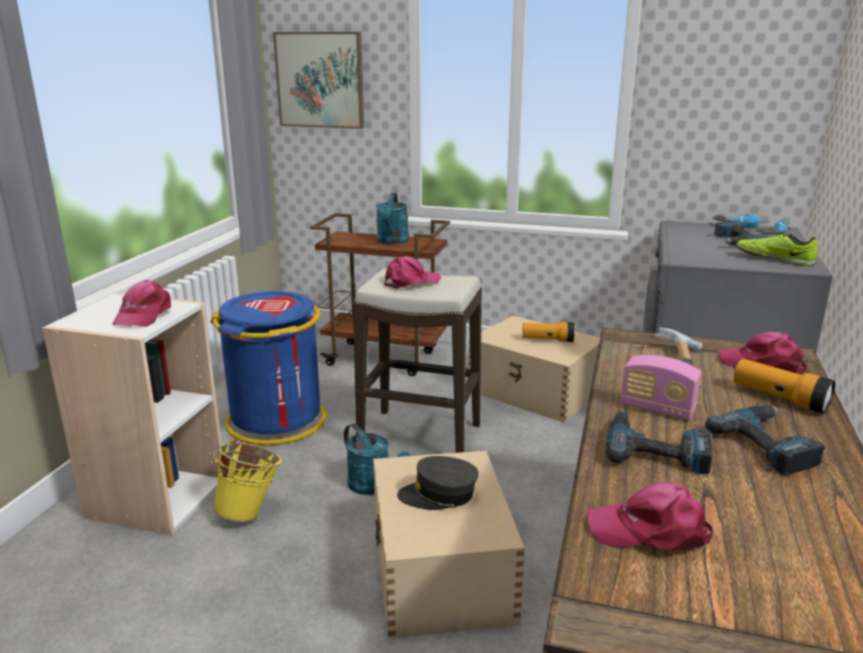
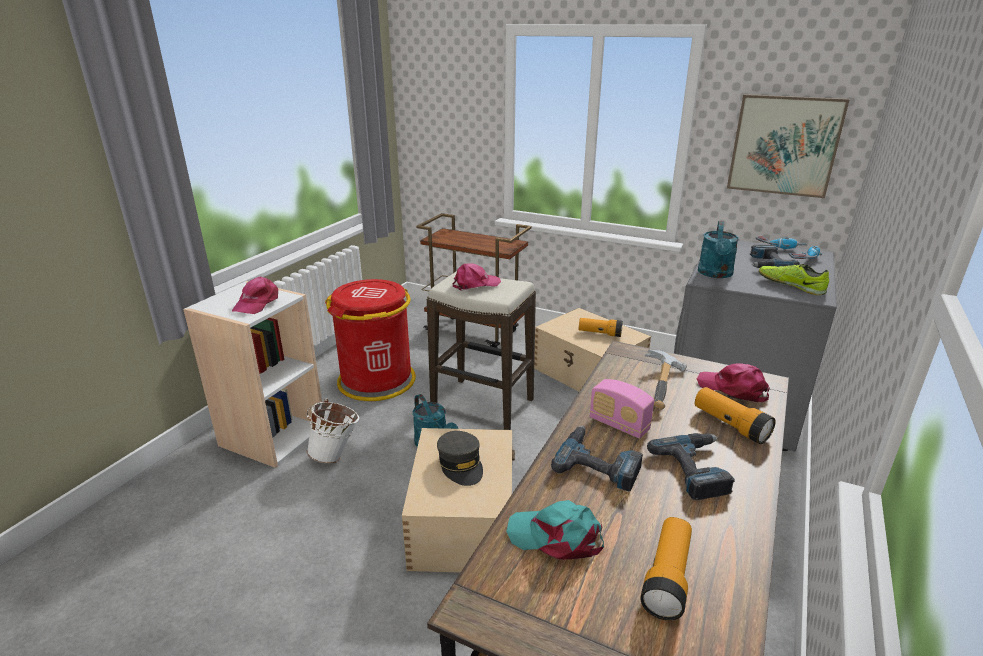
camera: 10 degrees right, 5 degrees up
blue trash can [210,291,327,445] -> red trash can [325,279,416,401]
yellow bucket [213,438,282,522] -> white bucket [307,399,359,464]
picture [273,32,364,129] -> picture moved to [727,94,850,198]
turquoise watering can [376,193,409,245] -> turquoise watering can moved to [698,221,739,278]
grey cap [397,456,479,510] -> grey cap turned 120 degrees counterclockwise [437,431,483,486]
pink cap [586,482,713,551] -> turquoise cap [506,500,604,560]
none -> flashlight [641,517,692,621]

